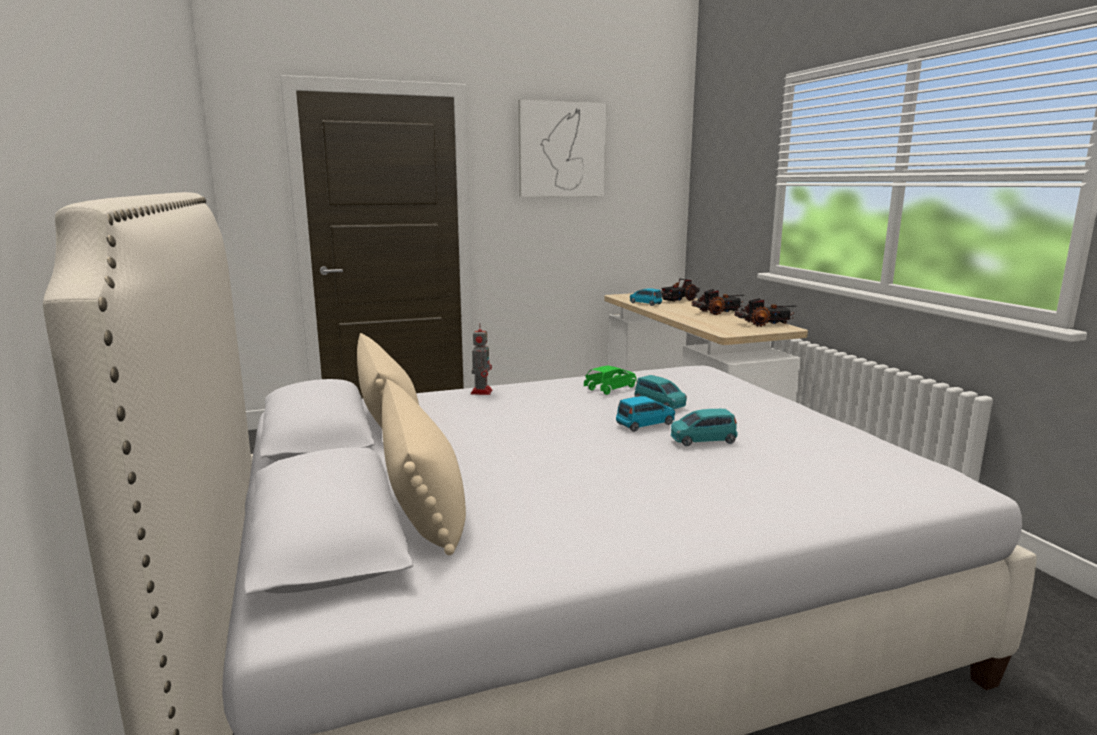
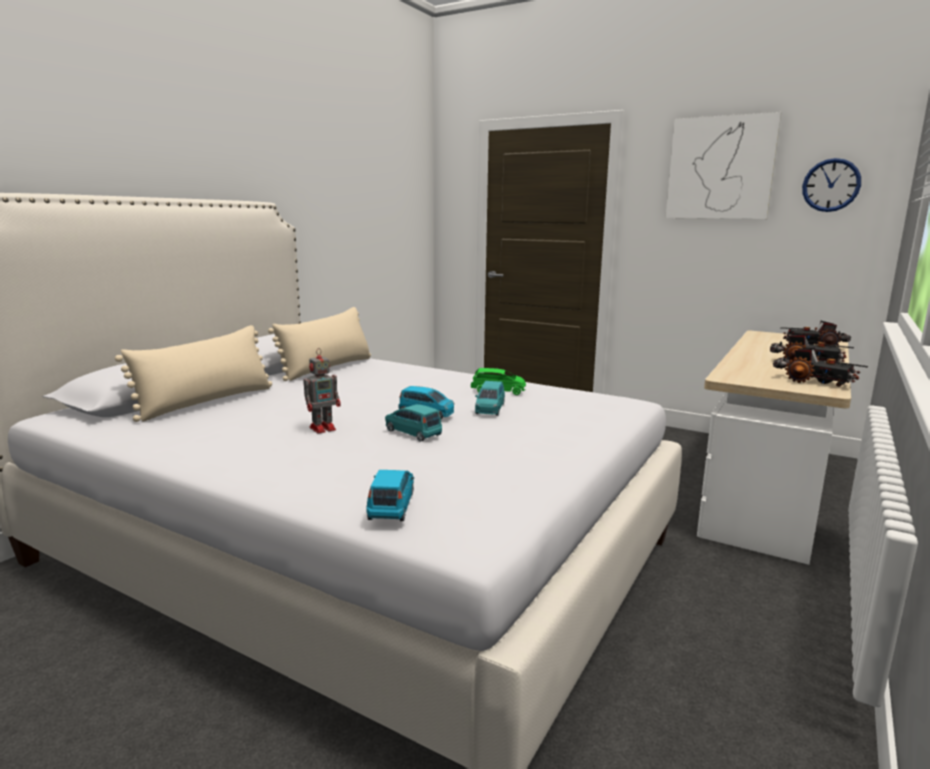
camera: 50 degrees right, 0 degrees up
toy robot [471,324,492,395] -> toy robot moved to [303,348,341,434]
blue toy car [630,288,662,306] -> blue toy car moved to [367,470,414,521]
none -> wall clock [802,158,861,212]

